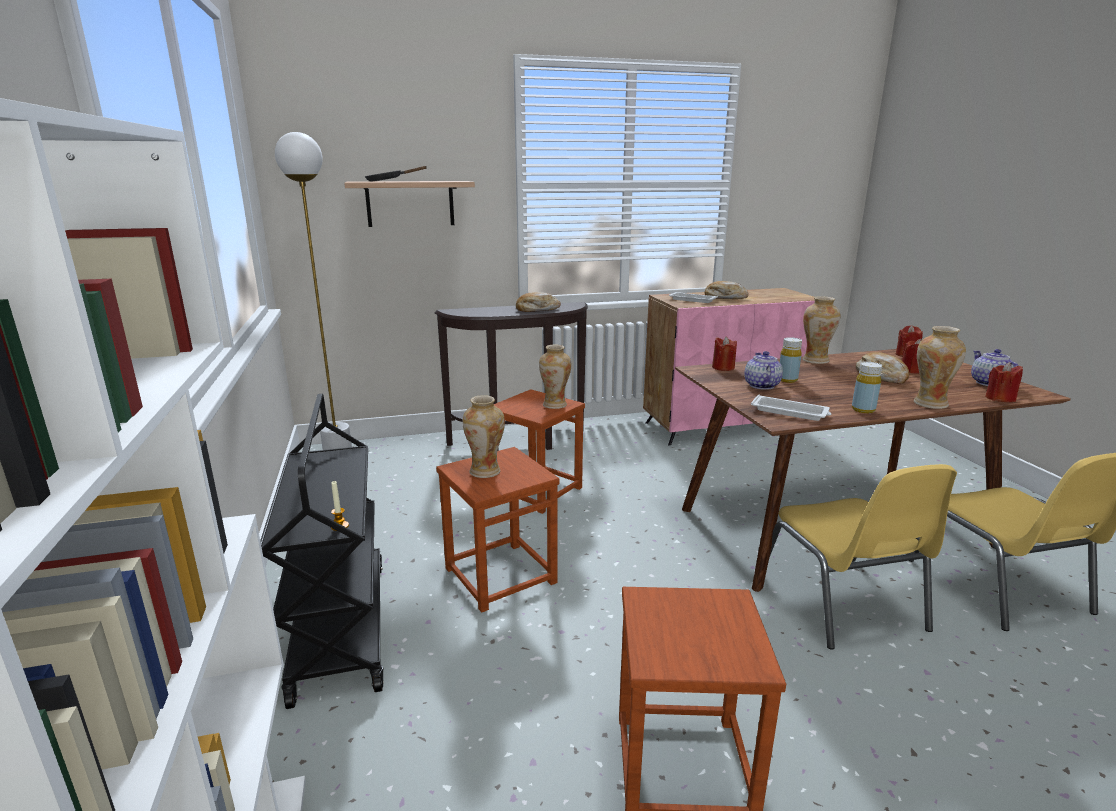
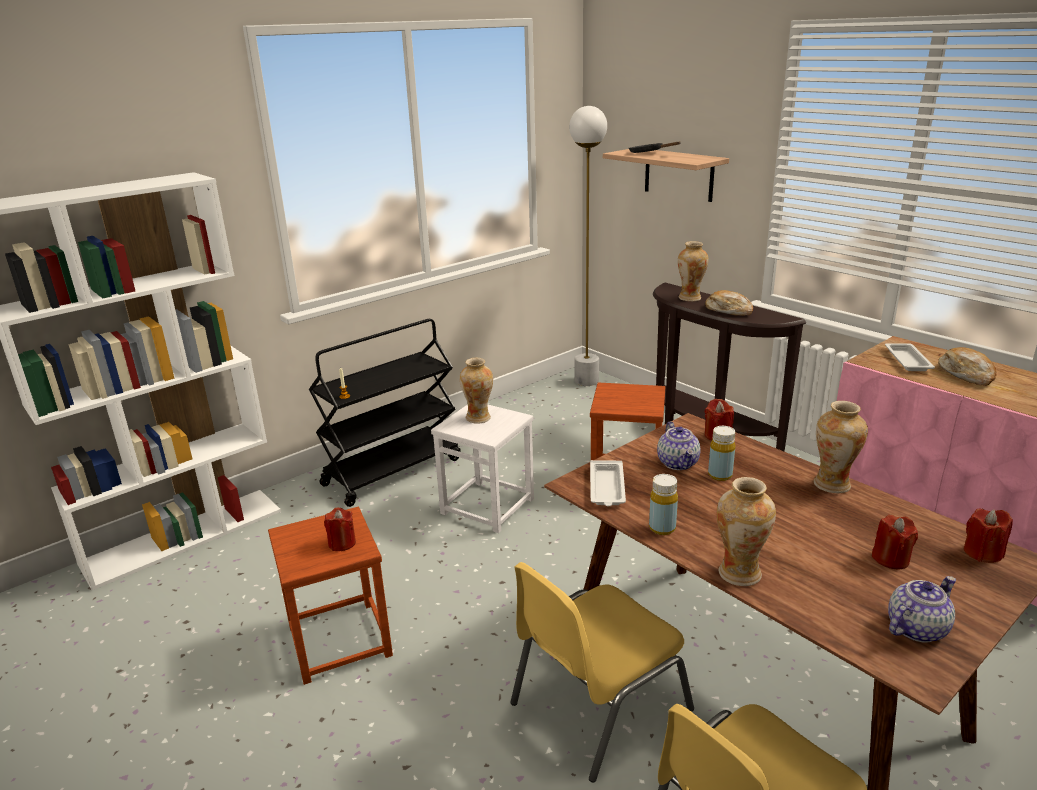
camera: 65 degrees right, 5 degrees up
brown stool [436,447,560,613] -> white stool [431,405,534,533]
vase [539,344,572,409] -> vase moved to [678,241,708,301]
teapot [744,351,783,390] -> teapot turned 105 degrees clockwise [657,421,700,470]
bread [856,352,910,384] -> none
red candle [985,362,1023,402] -> red candle moved to [324,508,356,551]

